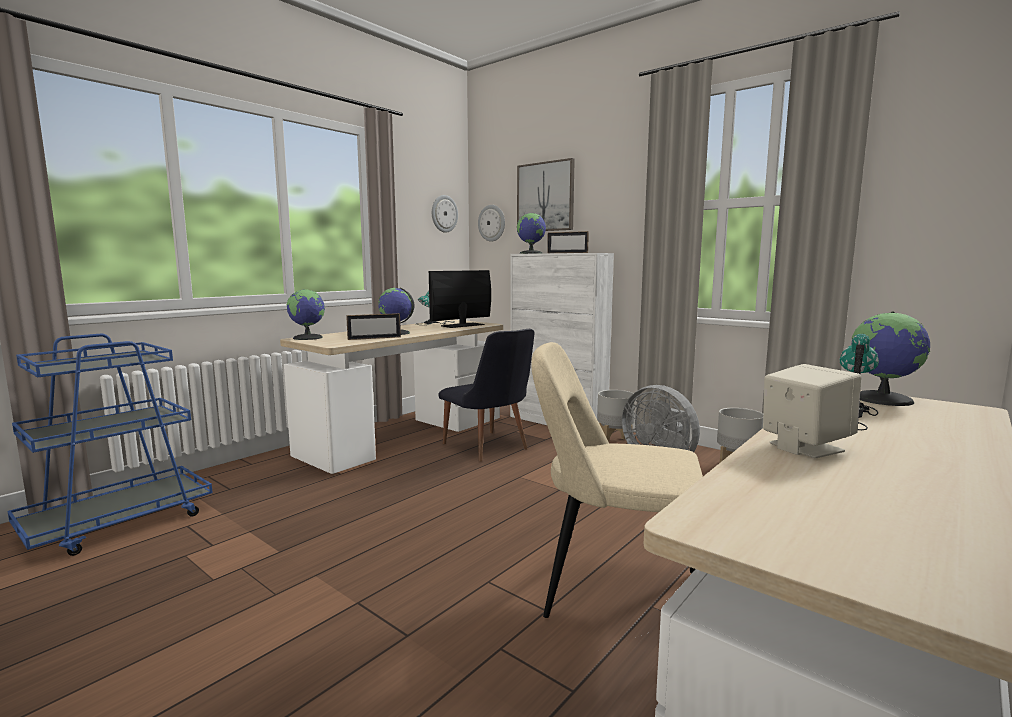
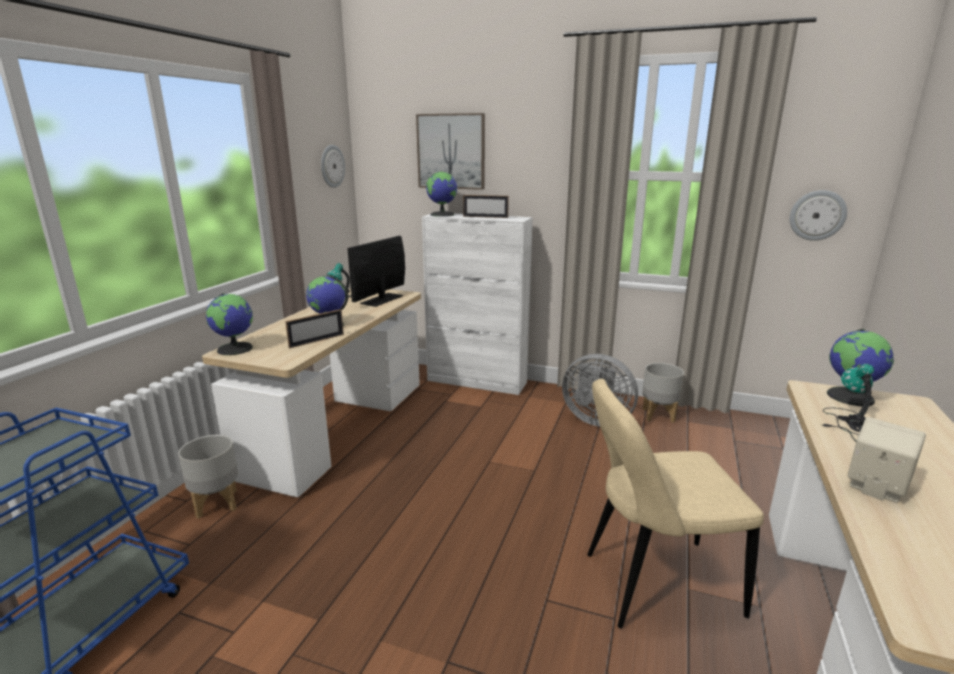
camera: 20 degrees left, 10 degrees up
black chair [439,329,535,462] -> none
wall clock [478,205,505,242] -> wall clock moved to [790,190,847,241]
grey planter [597,390,635,444] -> grey planter moved to [178,435,238,519]

